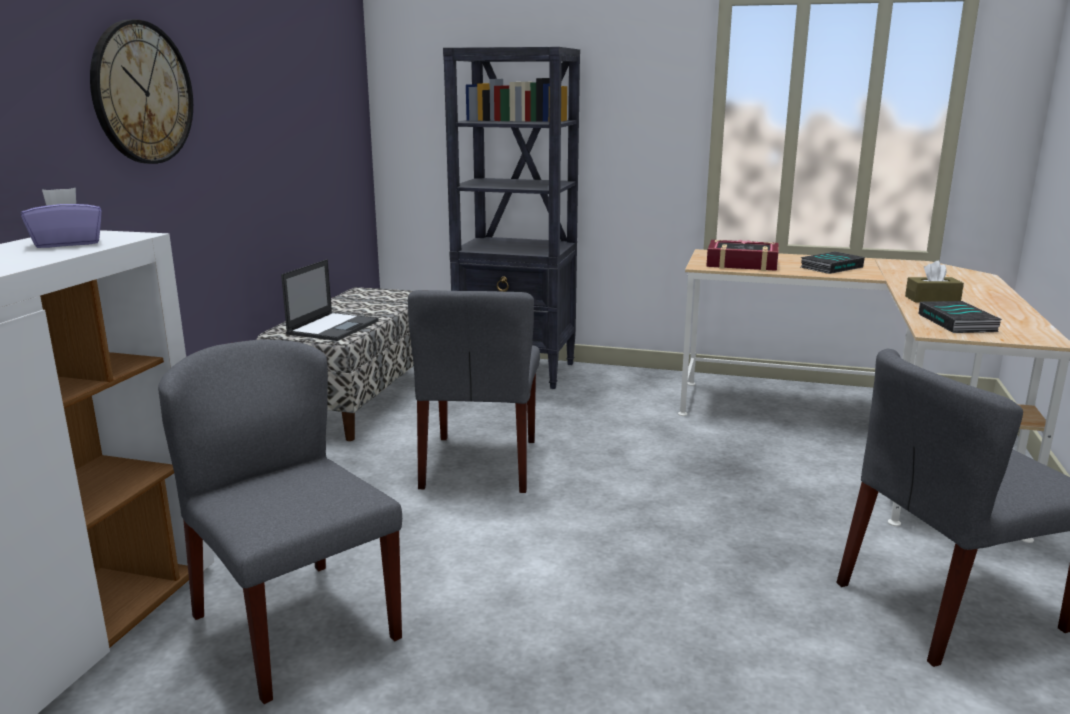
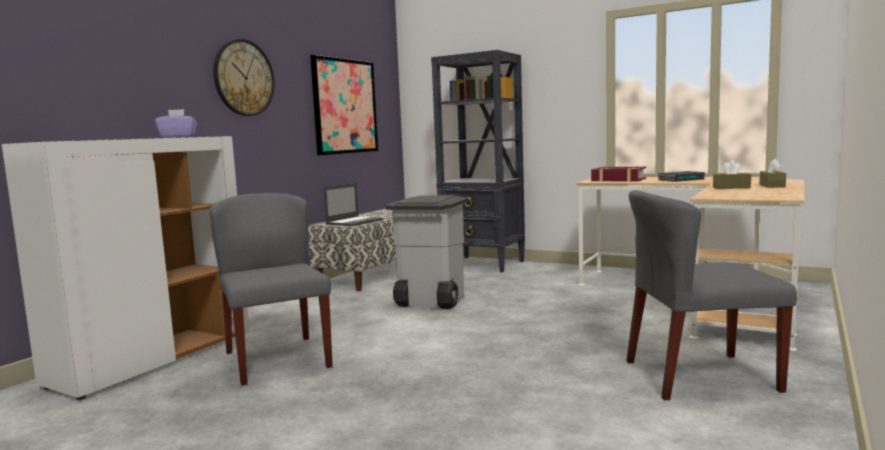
camera: 15 degrees right, 10 degrees down
grey chair [408,290,540,493] -> grey trash can [385,195,469,309]
book [919,301,1002,333] -> none
none -> picture [310,55,378,155]
none -> brown tissue box [760,159,786,188]

